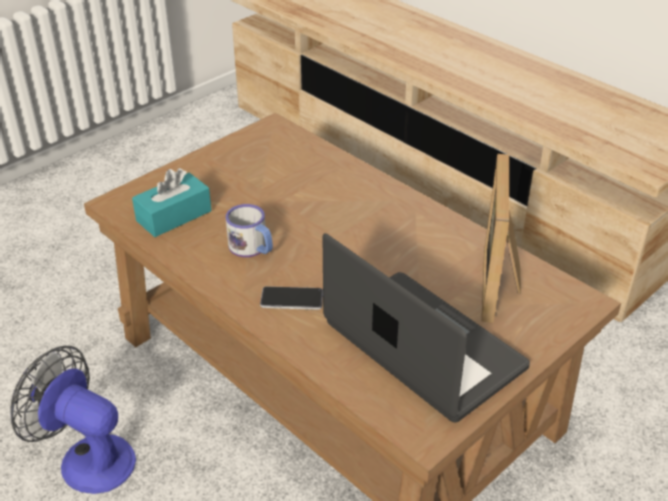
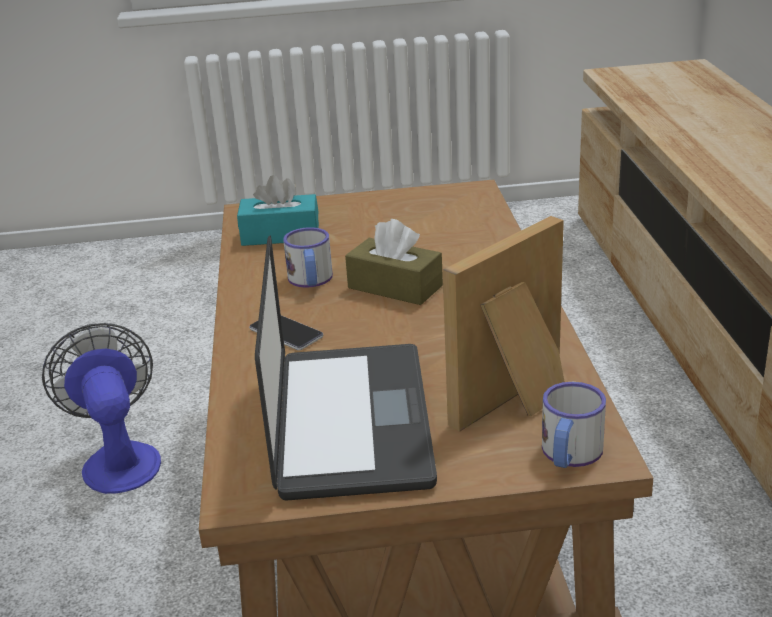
camera: 40 degrees right, 10 degrees down
none -> brown tissue box [345,219,443,305]
none -> mug [542,382,606,468]

